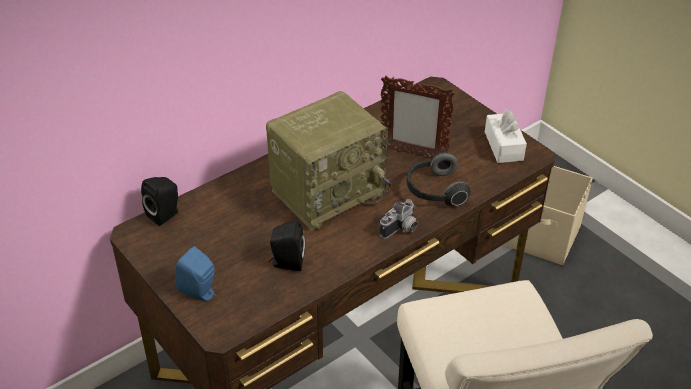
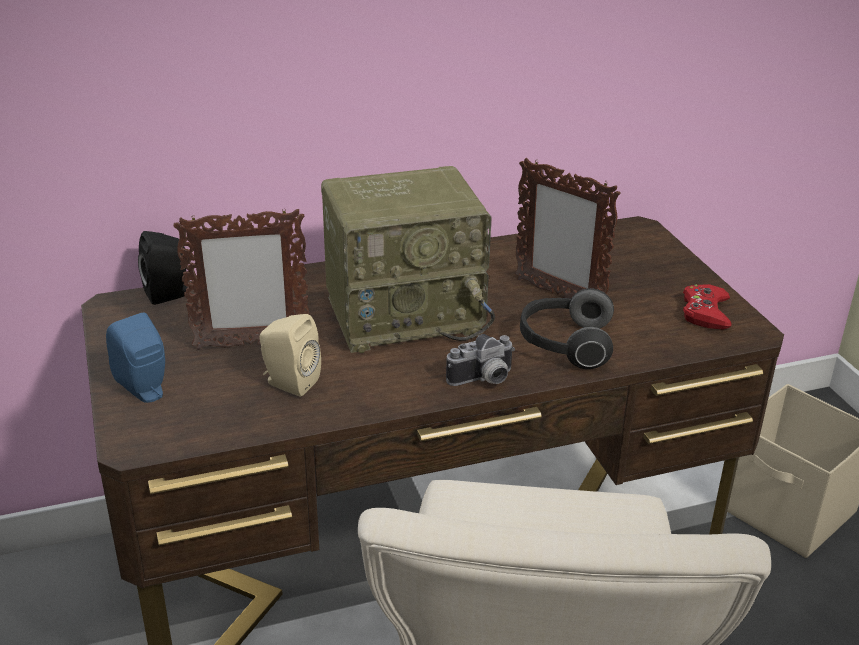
camera: 20 degrees right, 10 degrees down
black speaker [269,221,305,271] -> beige speaker [260,314,321,397]
white tissue box [485,109,527,163] -> red game controller [683,284,732,330]
none -> picture frame [173,208,309,350]

